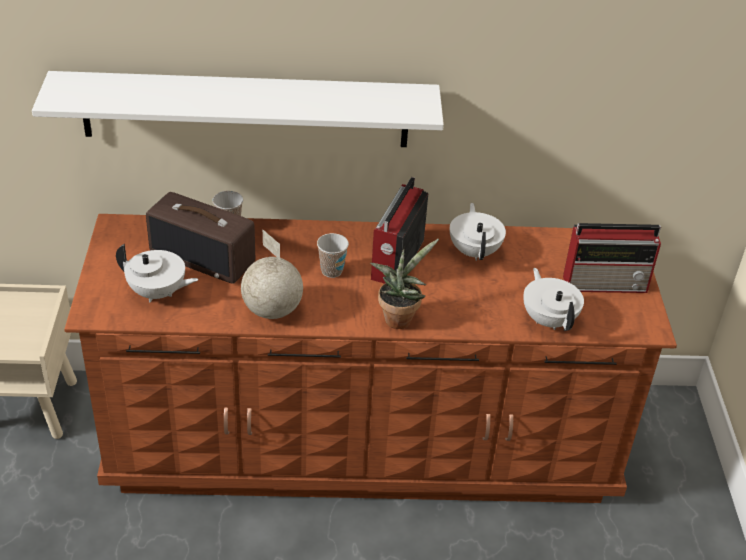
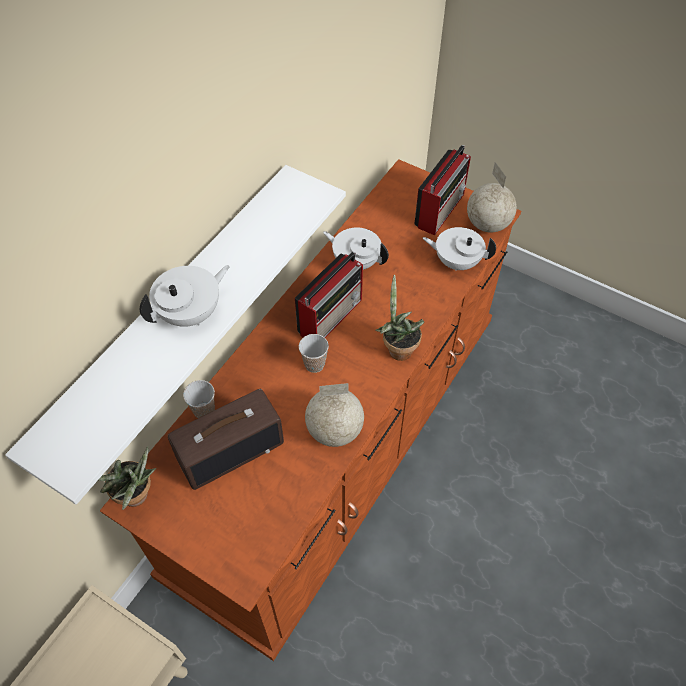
camera: 55 degrees left, 15 degrees up
white teapot [116,244,198,302] -> white teapot moved to [140,265,229,327]
radio [371,177,428,284] -> radio turned 105 degrees counterclockwise [295,252,363,338]
none -> potted plant [99,446,156,510]
none -> globe [467,162,517,232]

